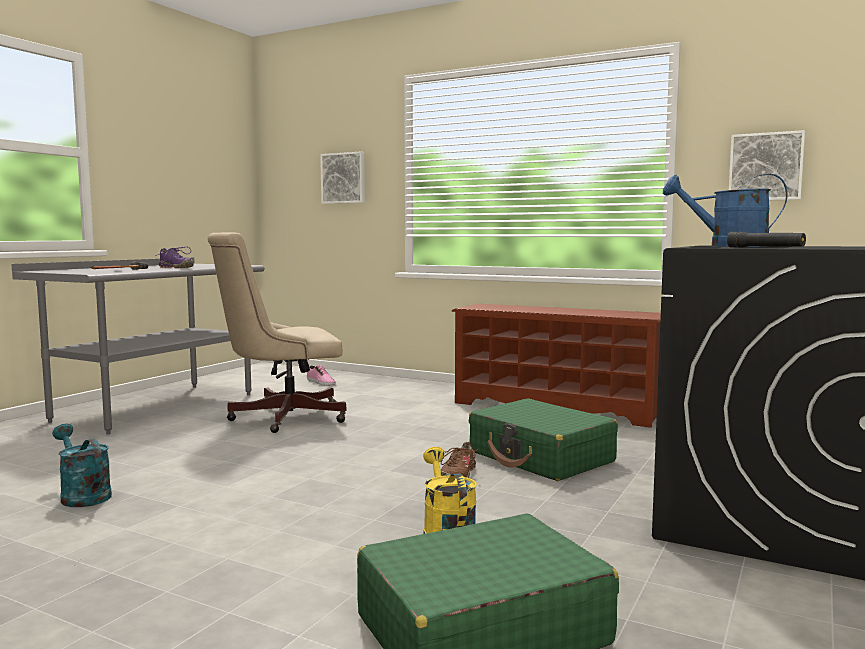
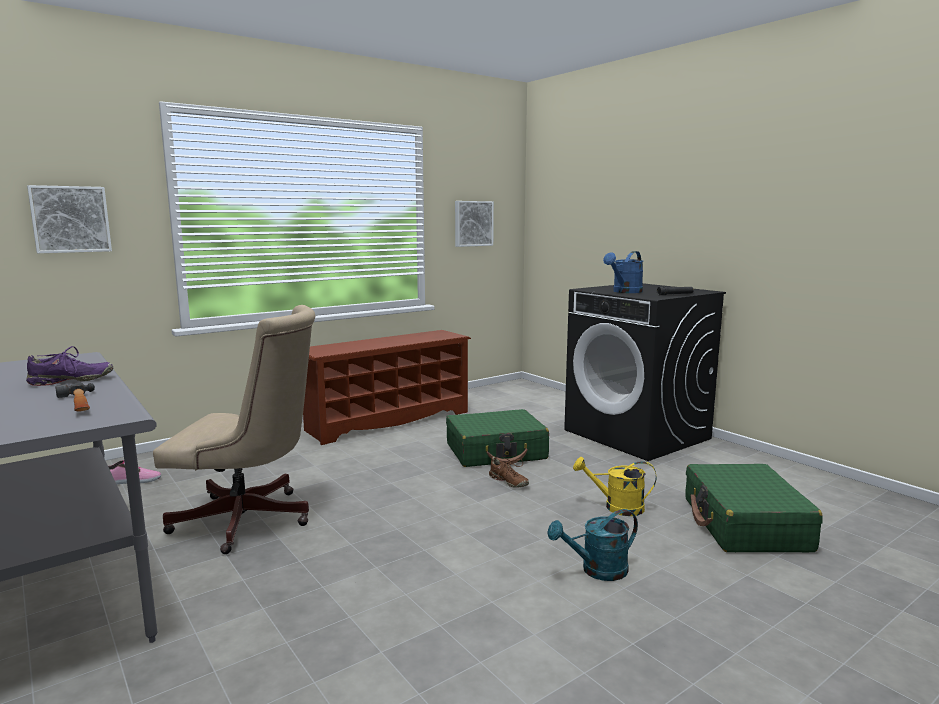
camera: 65 degrees left, 5 degrees up
turquoise watering can [52,424,112,507] -> turquoise watering can moved to [547,509,638,581]
beige office chair [208,233,346,433] -> beige office chair turned 90 degrees counterclockwise [153,305,315,554]

